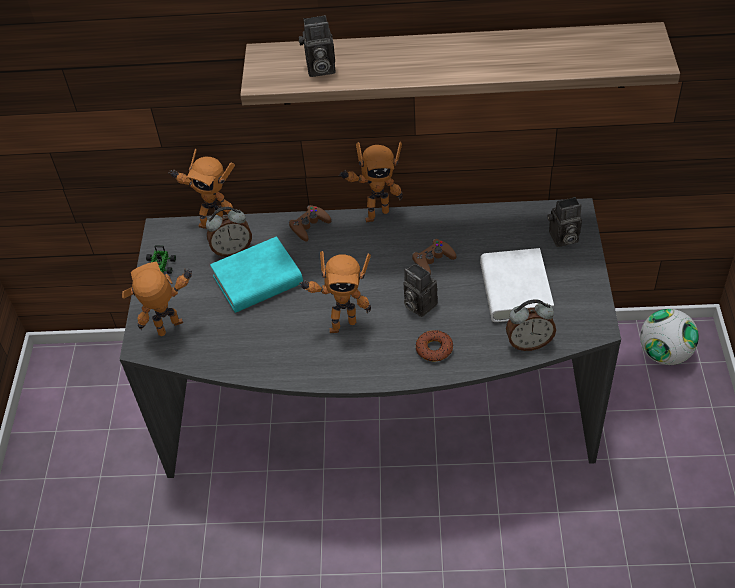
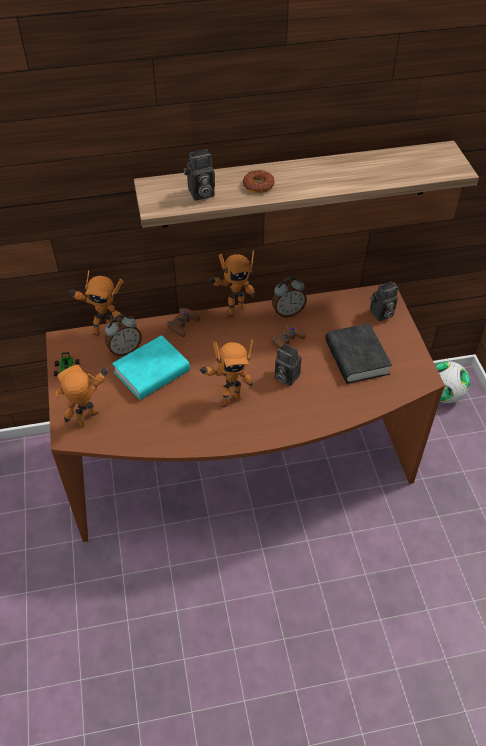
camera: 15 degrees left, 0 degrees up
grey desk [119,198,621,478] -> brown desk [46,282,445,542]
donut [415,330,453,362] -> donut moved to [243,170,275,193]
white book [480,248,554,322] -> black book [325,323,392,384]
alarm clock [506,299,556,351] -> alarm clock moved to [272,277,307,317]

